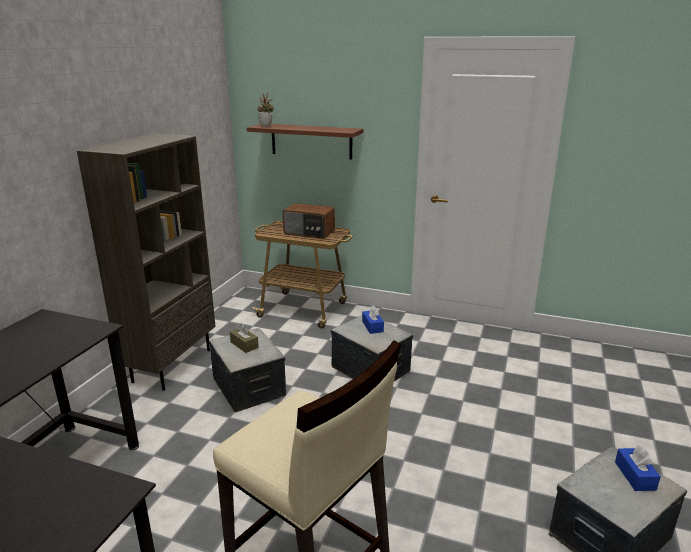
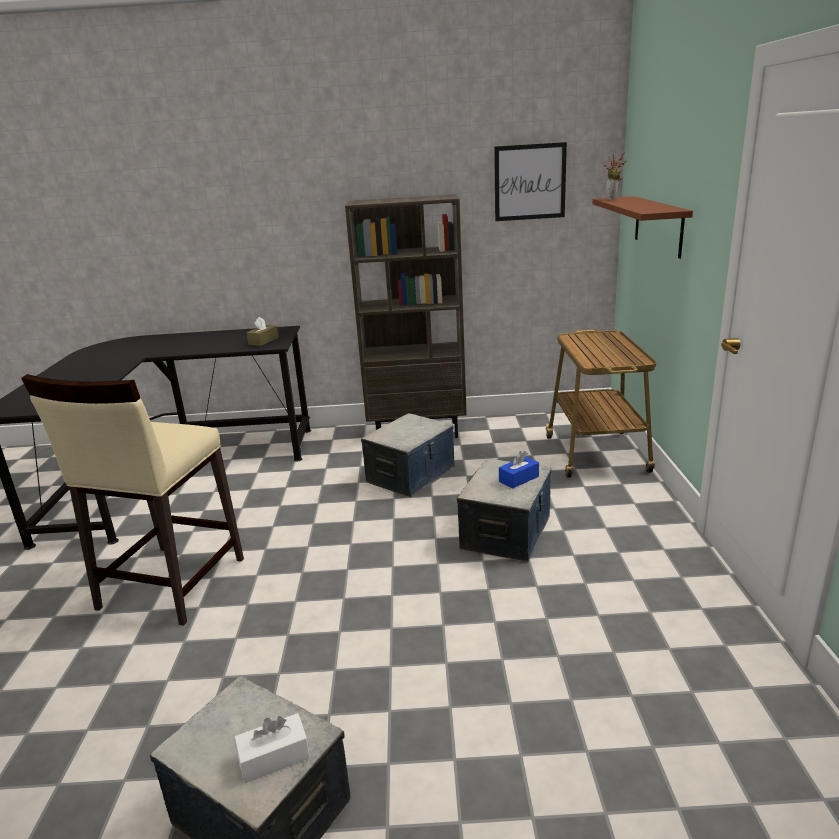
camera: 70 degrees right, 0 degrees up
brown tissue box [230,324,259,353] -> brown tissue box moved to [246,317,279,346]
radio [283,203,335,239] -> none
blue tissue box [615,445,661,491] -> white tissue box [234,713,310,784]
none -> picture [494,142,567,221]

